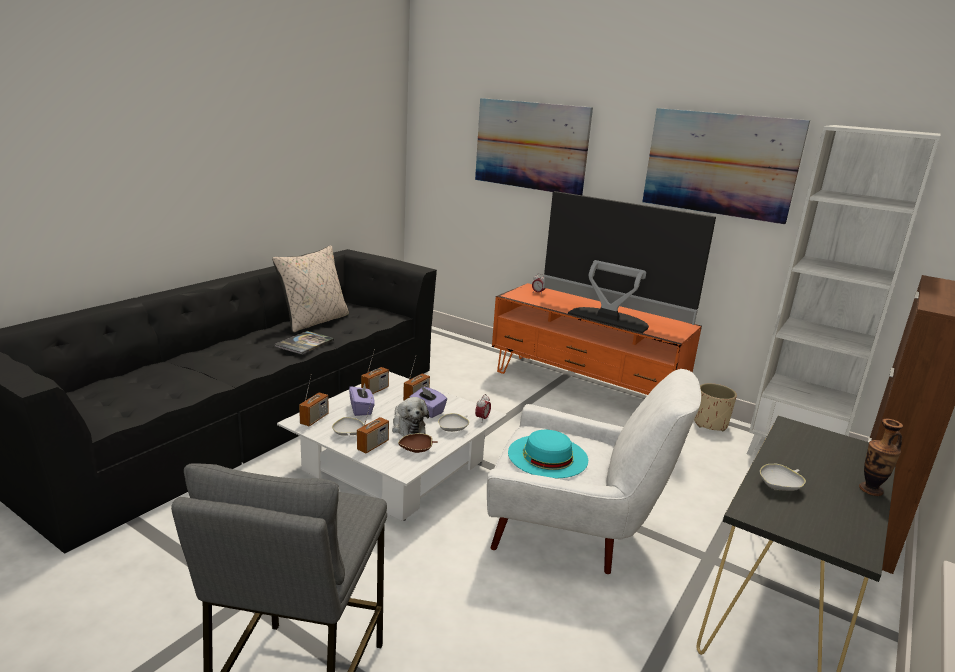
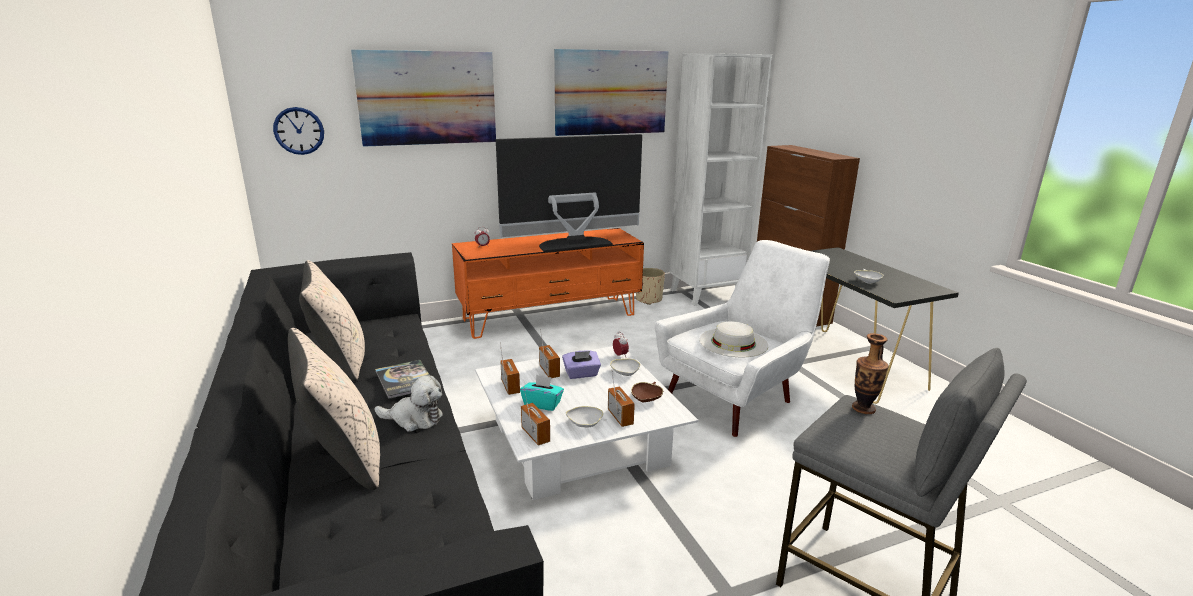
camera: 55 degrees left, 0 degrees up
purple tissue box [349,383,375,416] -> turquoise tissue box [520,374,564,411]
plush toy [392,397,429,437] -> plush toy moved to [374,375,443,432]
turquoise hat [508,430,588,478] -> white hat [700,321,768,357]
vase [859,419,903,496] -> vase moved to [852,333,889,414]
none -> wall clock [273,107,324,155]
none -> beige pillow [288,328,380,490]

